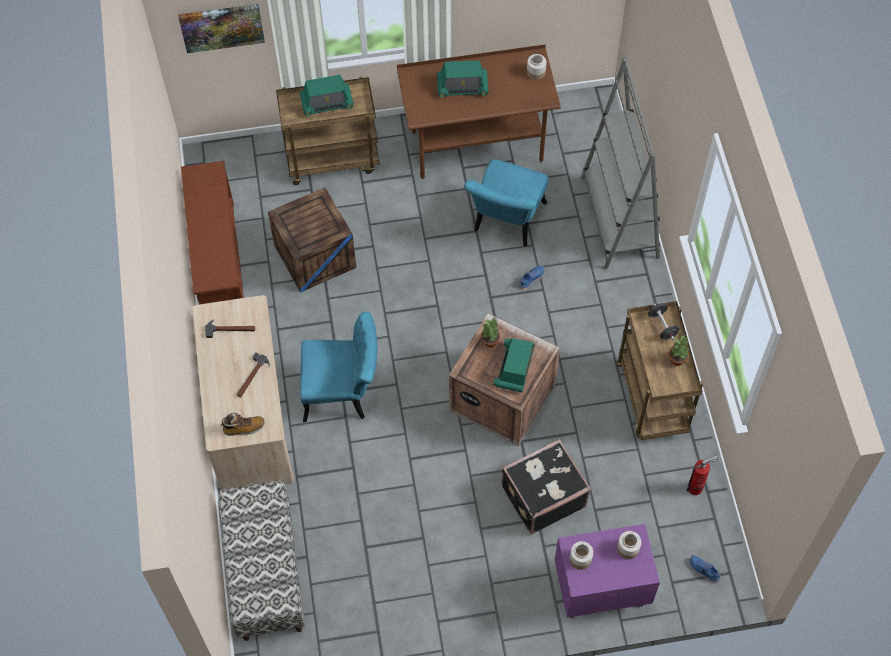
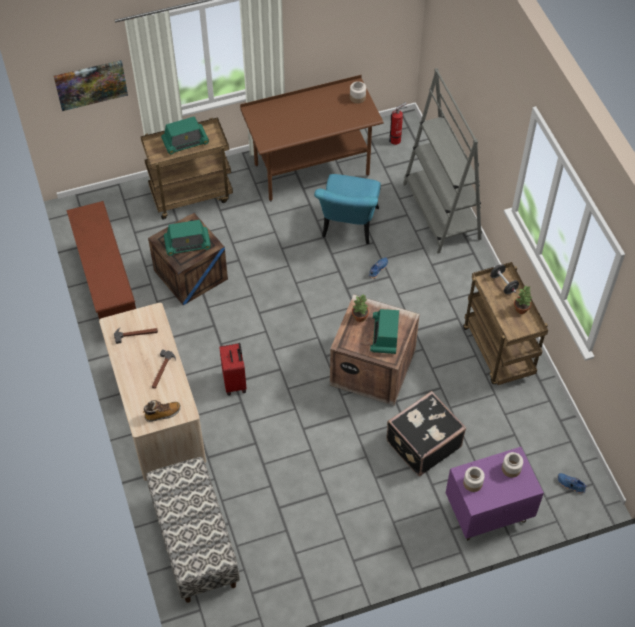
camera: 10 degrees left, 5 degrees down
turquoise chair [300,312,378,422] -> red suitcase [219,343,247,396]
radio [437,60,489,97] -> radio moved to [164,220,211,256]
fire extinguisher [686,456,718,495] -> fire extinguisher moved to [389,102,407,145]

